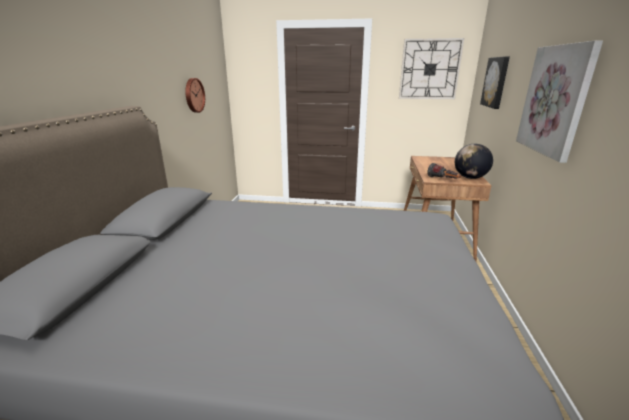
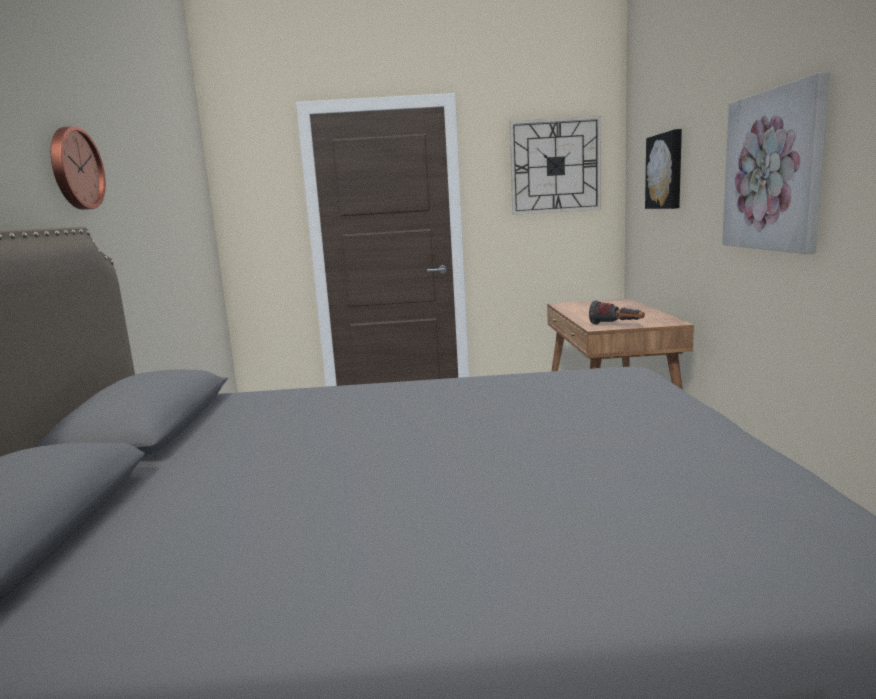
camera: 10 degrees left, 10 degrees down
wall clock [185,78,205,113] -> wall clock moved to [51,126,106,210]
globe [455,144,493,179] -> none

